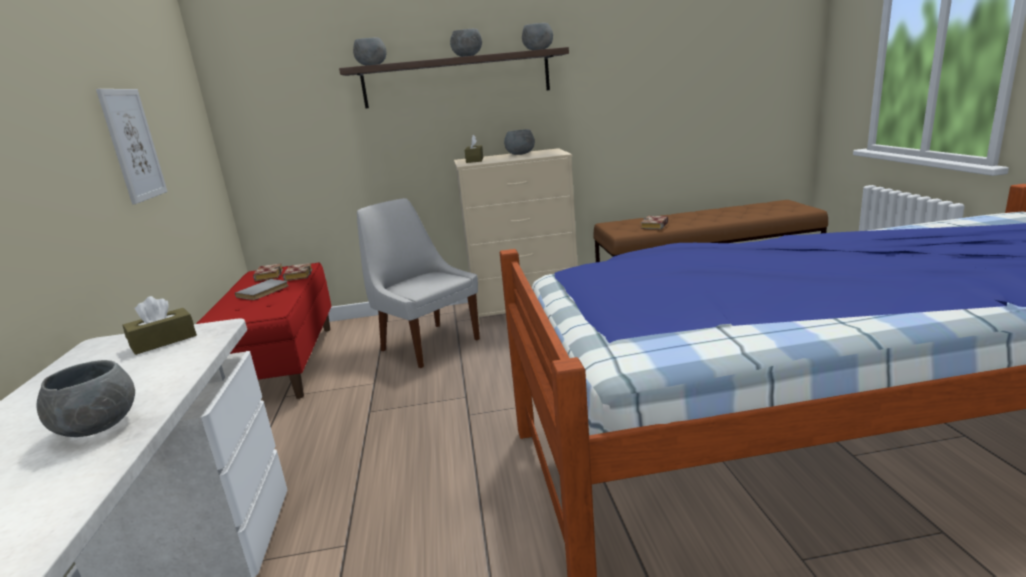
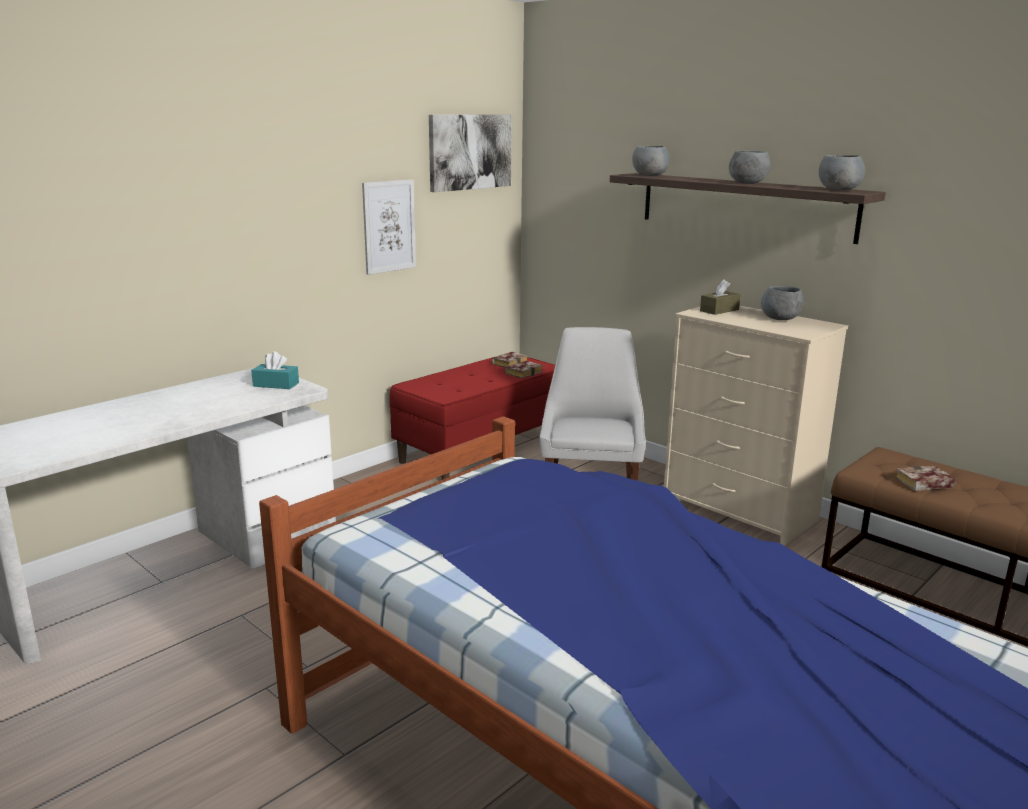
camera: 50 degrees right, 0 degrees up
grey bowl [36,360,135,437] -> none
brown tissue box [122,296,197,355] -> turquoise tissue box [251,351,299,389]
grey book [235,279,288,300] -> none
none -> picture [429,115,512,192]

